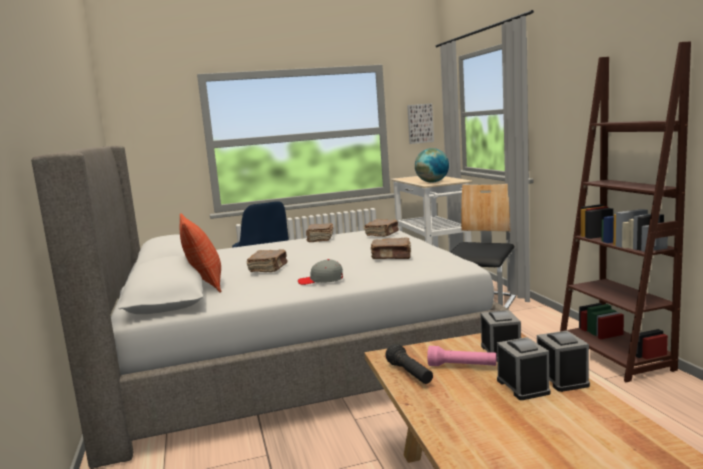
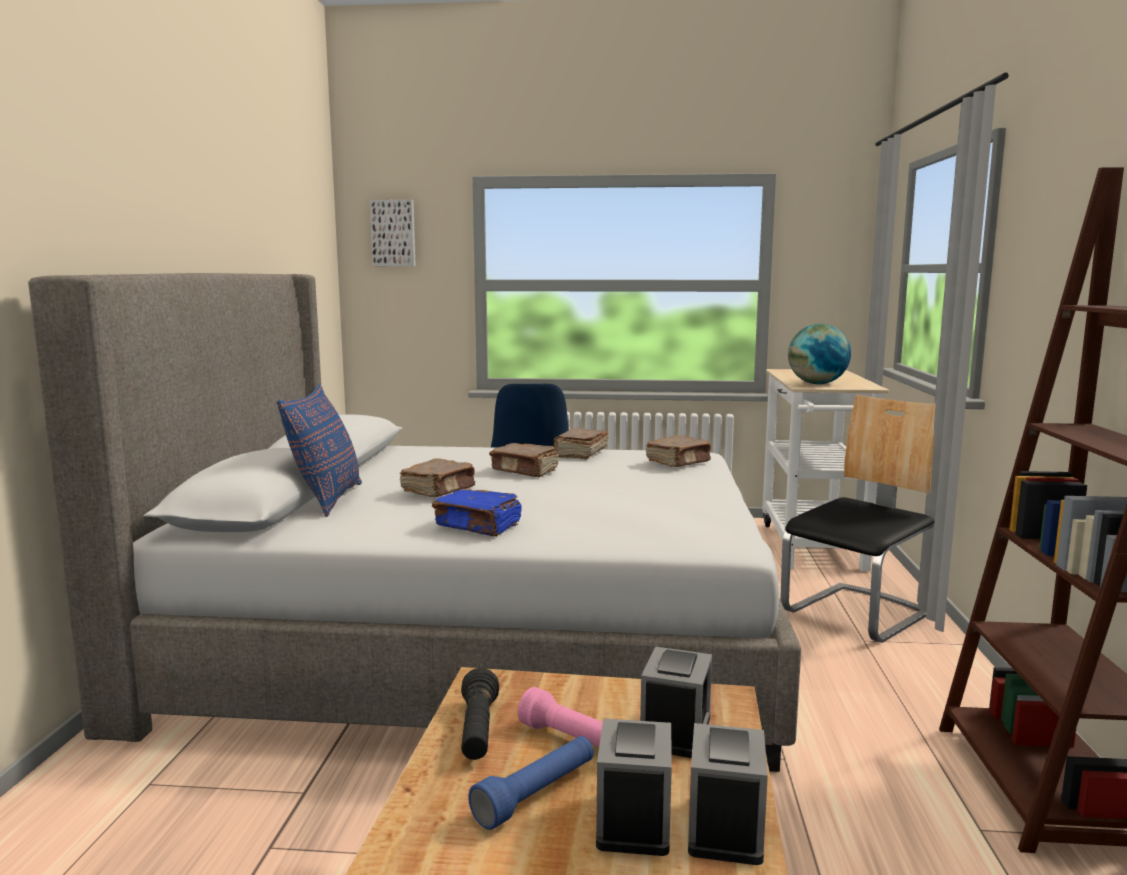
camera: 20 degrees right, 0 degrees up
orange pillow [180,213,221,293] -> blue pillow [277,384,362,517]
grey cap [298,259,343,285] -> blue book [432,489,522,536]
brown book [371,237,411,259] -> brown book moved to [489,443,559,477]
picture [407,103,434,144] -> picture moved to [370,200,416,266]
none -> blue flashlight [468,736,594,830]

